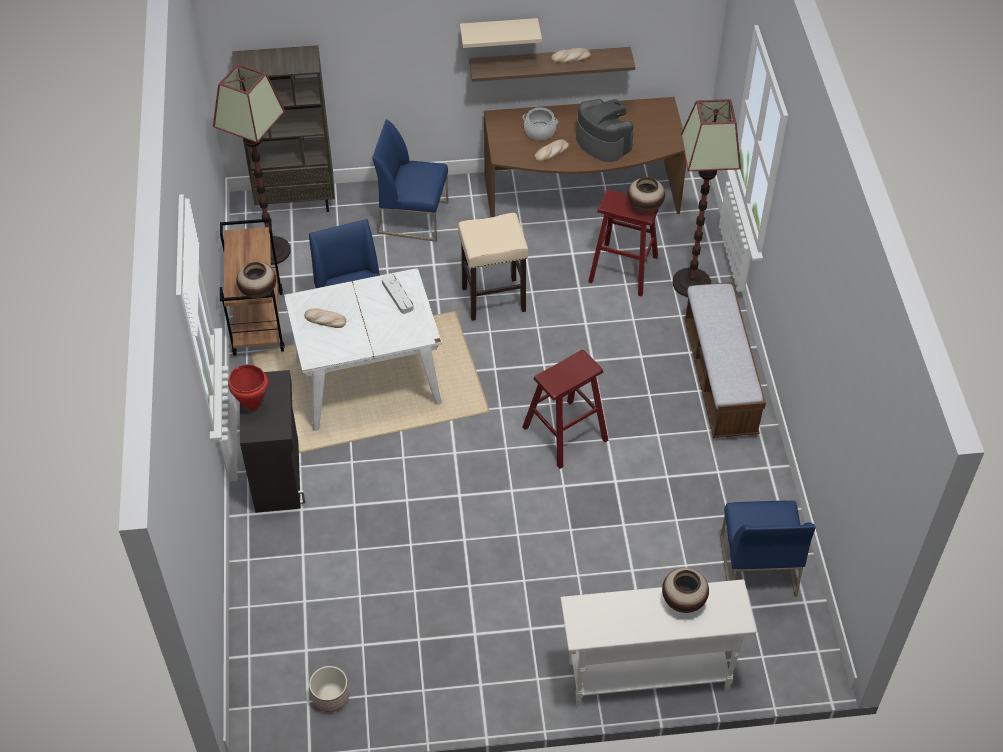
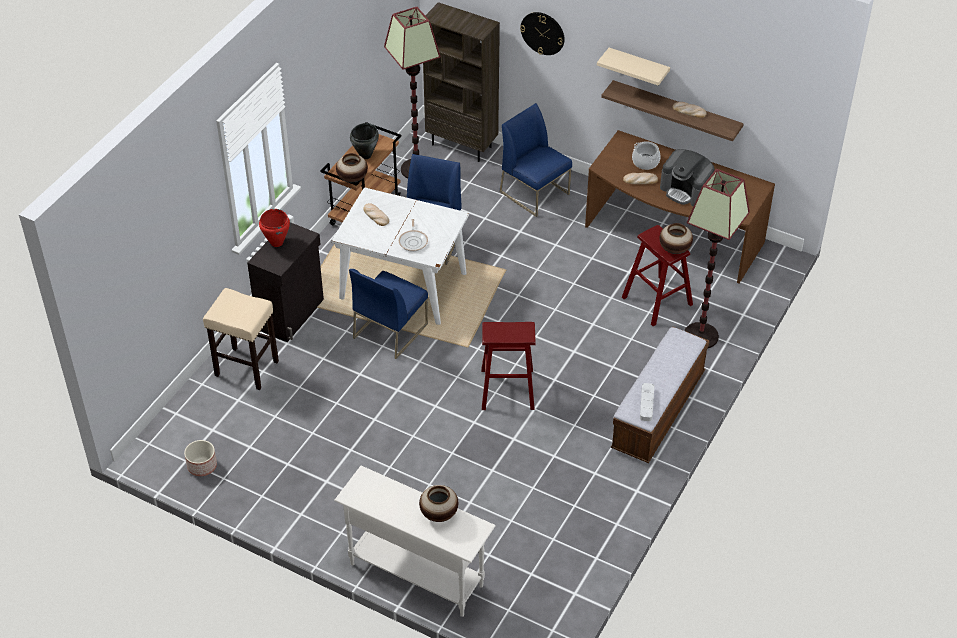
camera: 35 degrees right, 5 degrees down
grey tray [382,274,414,314] -> grey tray moved to [640,383,654,421]
beige stool [458,213,528,321] -> beige stool moved to [203,288,279,390]
coffee machine [576,99,634,162] -> coffee machine turned 135 degrees clockwise [660,149,714,206]
blue chair [720,501,815,597] -> blue chair moved to [349,269,428,359]
none -> black cooking pot [350,123,379,159]
none -> frying pan [399,219,428,252]
none -> wall clock [520,12,565,55]

